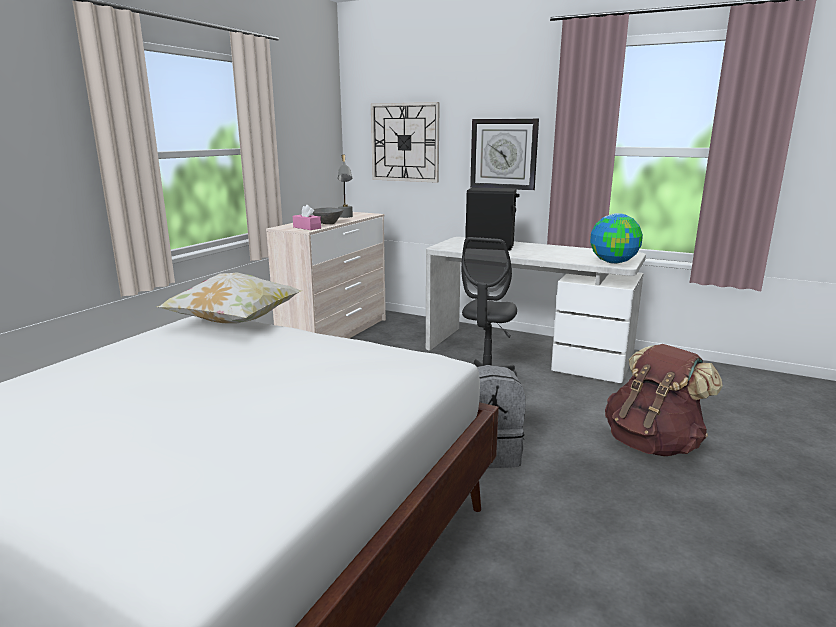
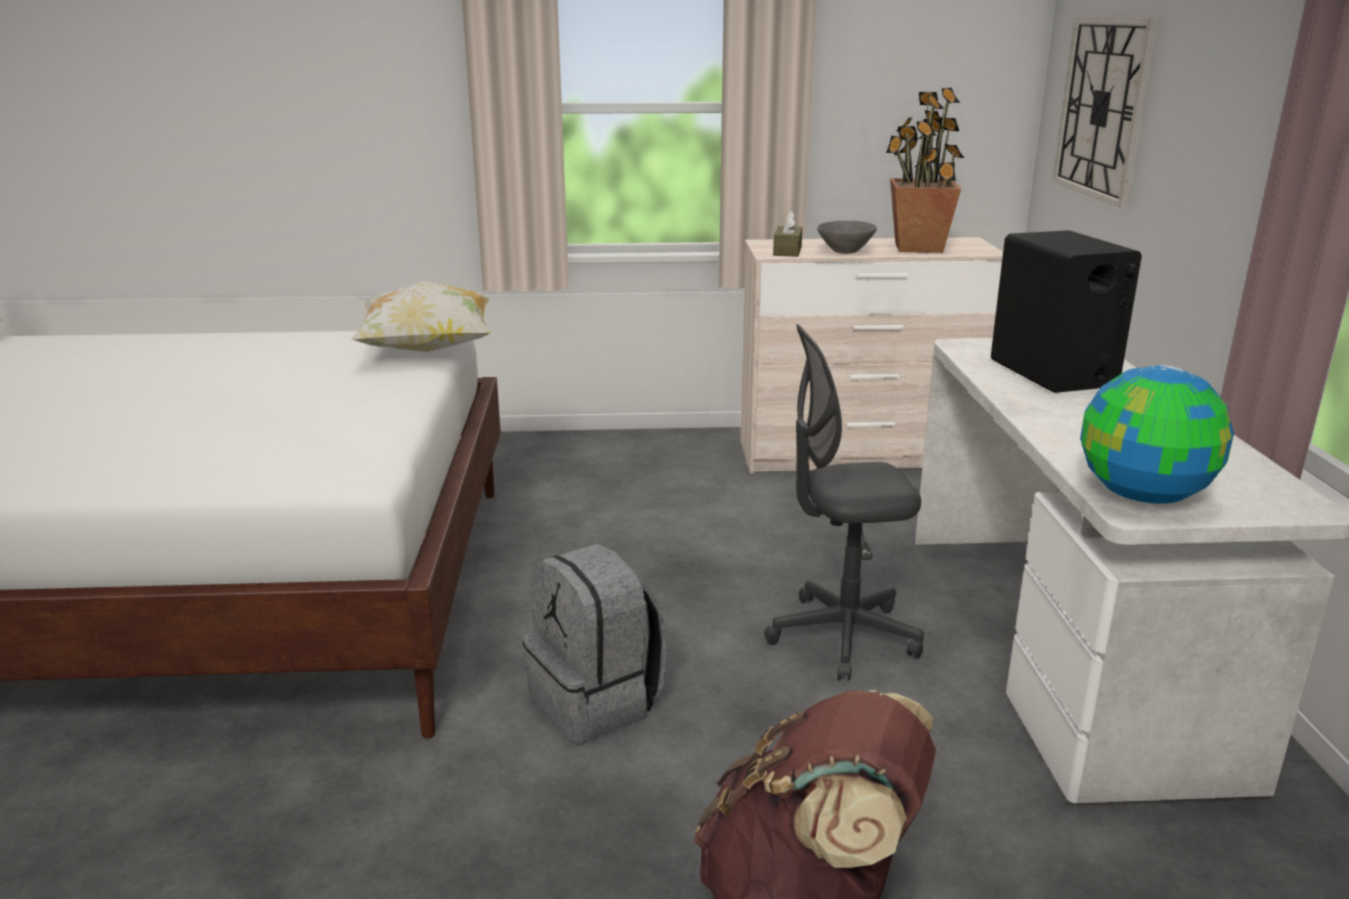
camera: 60 degrees right, 5 degrees up
pink tissue box [293,205,321,230] -> brown tissue box [773,211,802,257]
grey table lamp [338,155,353,218] -> potted plant [886,88,964,253]
wall clock [470,119,539,190] -> none

